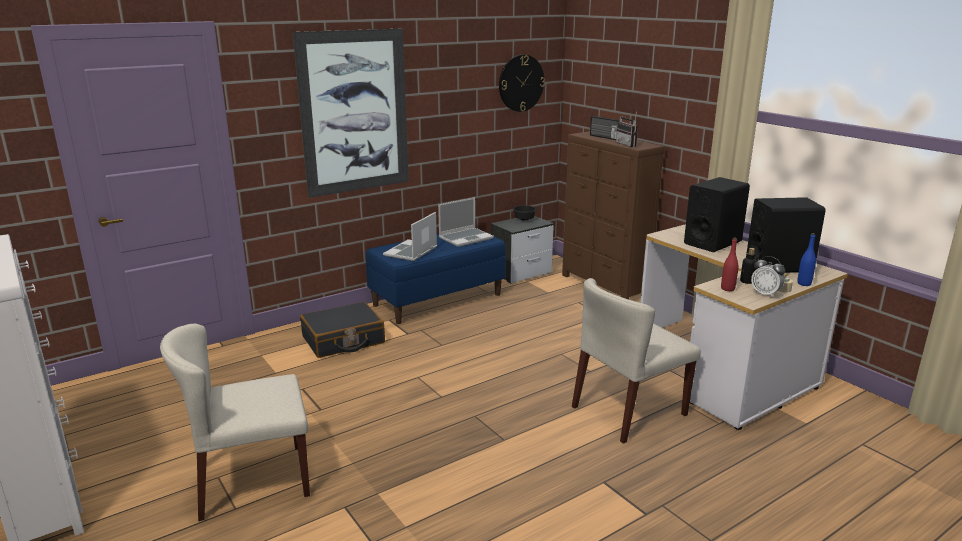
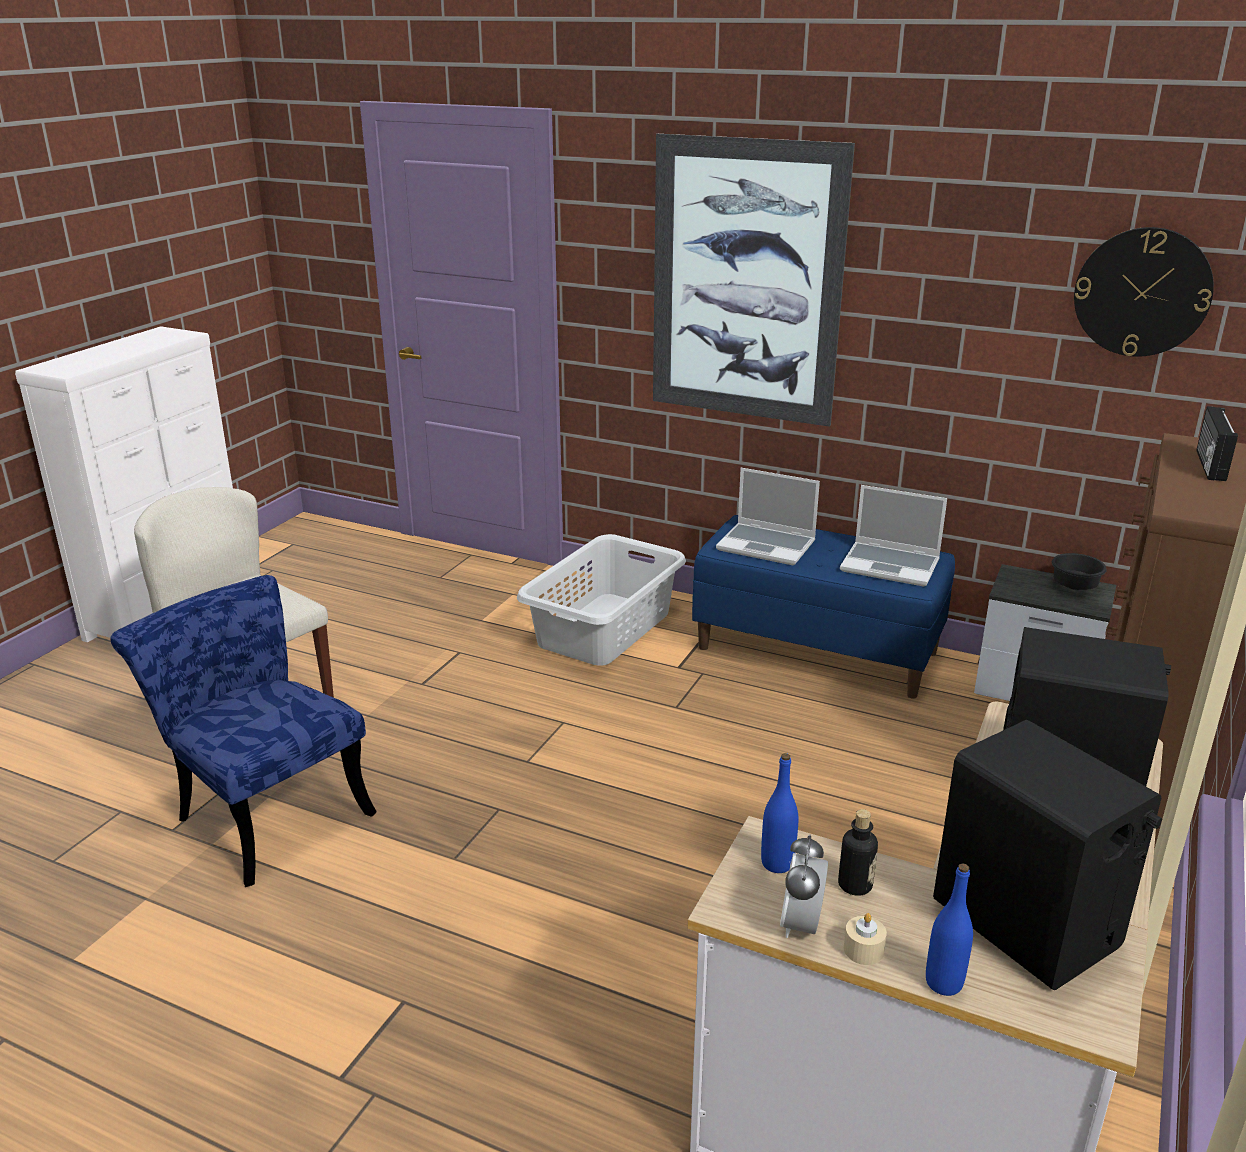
camera: 60 degrees right, 5 degrees up
black suitcase [300,302,385,358] -> grey laundry basket [517,534,686,666]
laptop [383,212,437,261] -> laptop turned 150 degrees counterclockwise [716,468,820,565]
beige chair [572,278,701,444] -> none
radio [616,110,638,147] -> none
red bottle [721,237,738,291] -> blue bottle [761,753,798,873]
none -> blue chair [110,575,377,887]

